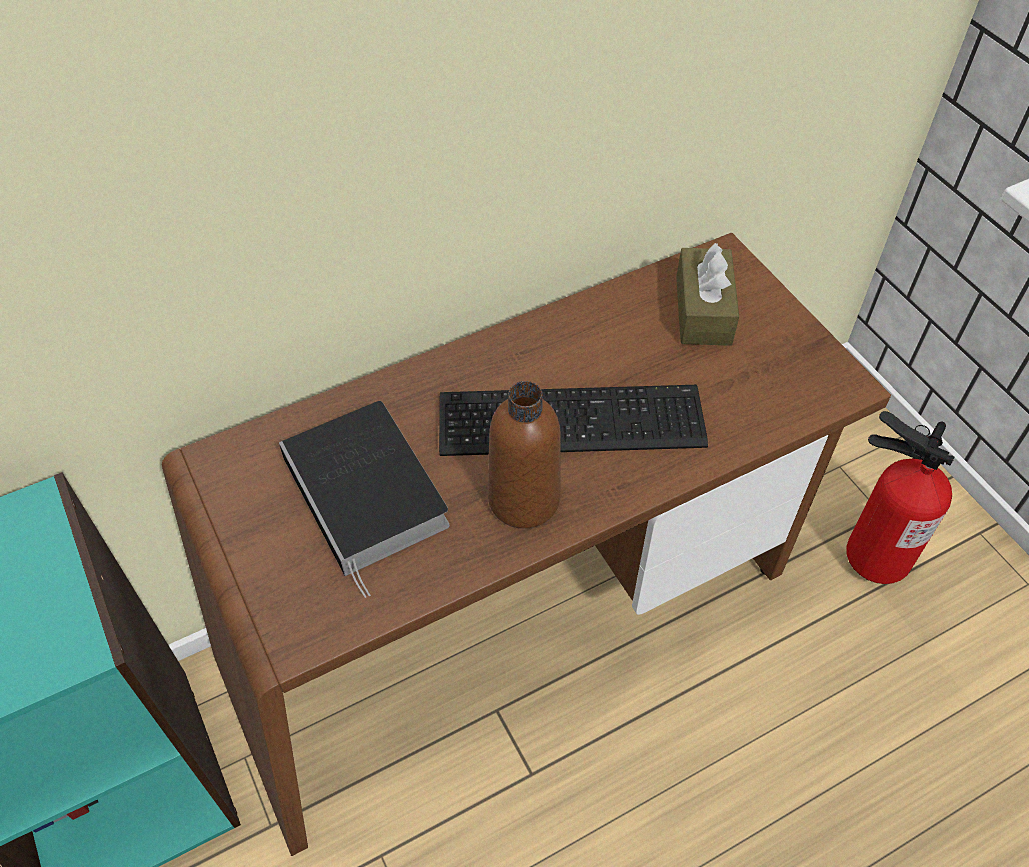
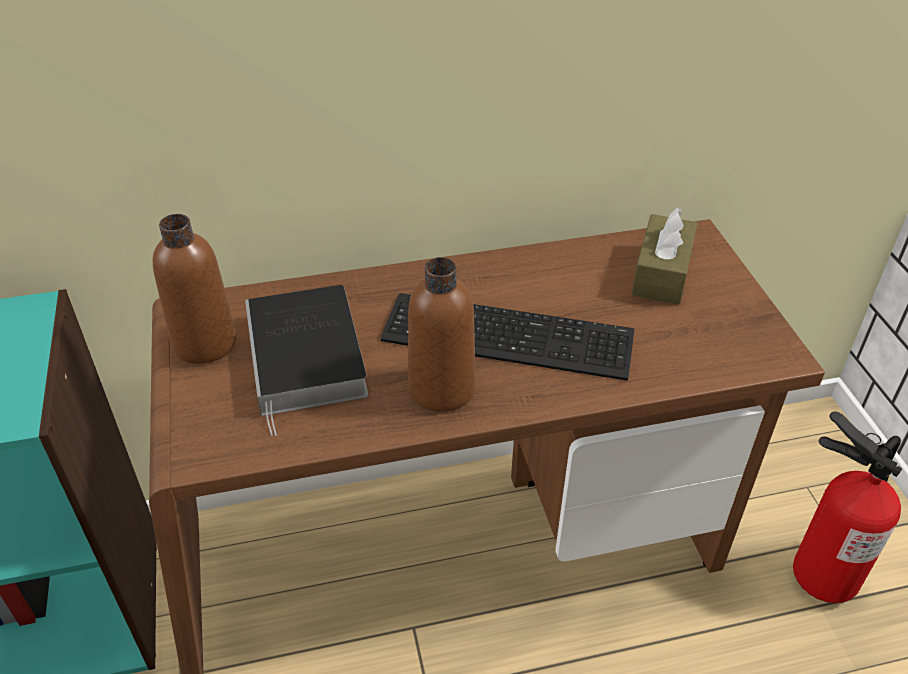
camera: 15 degrees right, 10 degrees down
none -> brown bottle [153,214,237,364]

